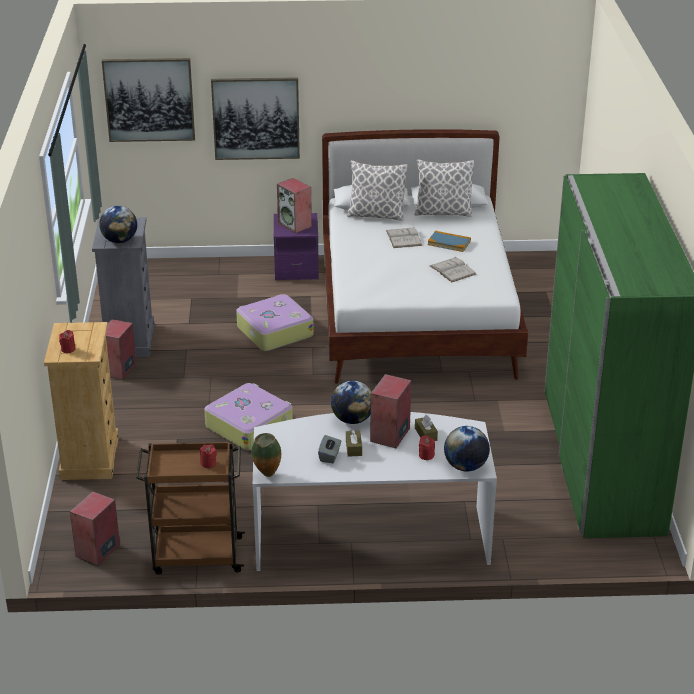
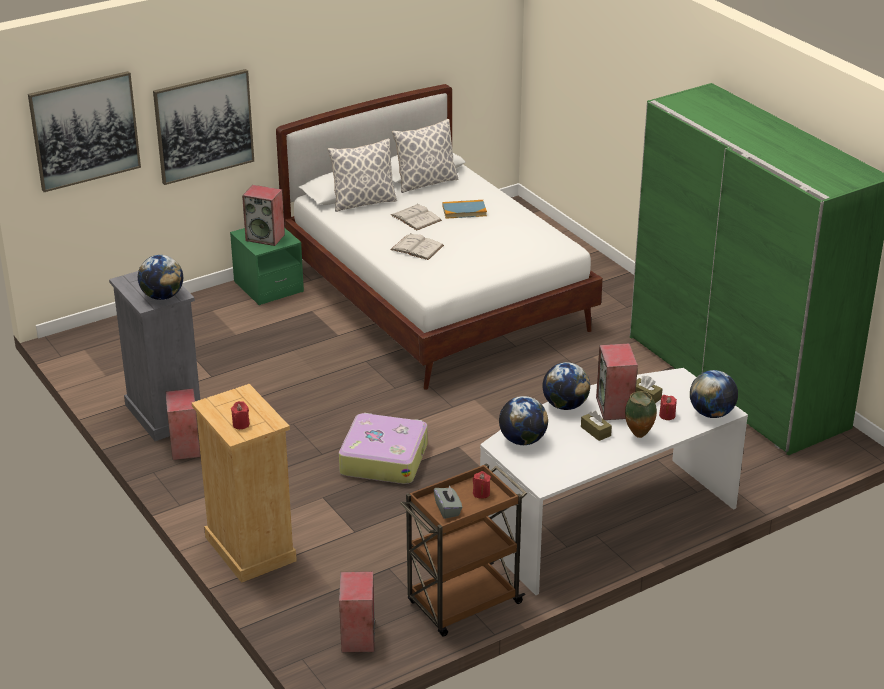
camera: 30 degrees left, 0 degrees up
suitcase [236,294,314,351] -> none
vase [251,433,281,477] -> vase moved to [625,391,657,438]
purple nightstand [274,213,319,280] -> green nightstand [230,228,304,305]
grey tissue box [318,435,341,463] -> grey tissue box moved to [434,486,462,519]
white book [430,257,476,282] -> white book moved to [390,233,444,260]
none -> globe [499,396,548,445]

